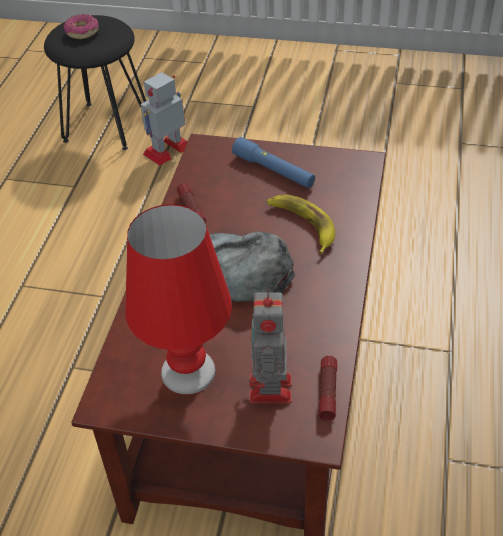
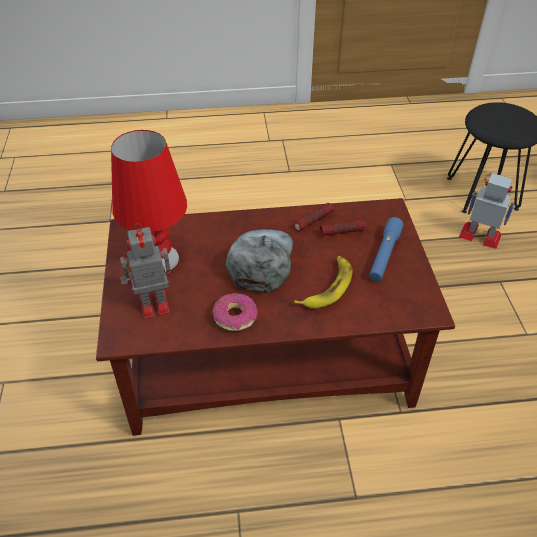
camera: 70 degrees right, 0 degrees up
donut [64,14,99,39] -> donut moved to [213,293,257,331]
flashlight [318,356,337,421] -> flashlight moved to [320,220,366,236]

